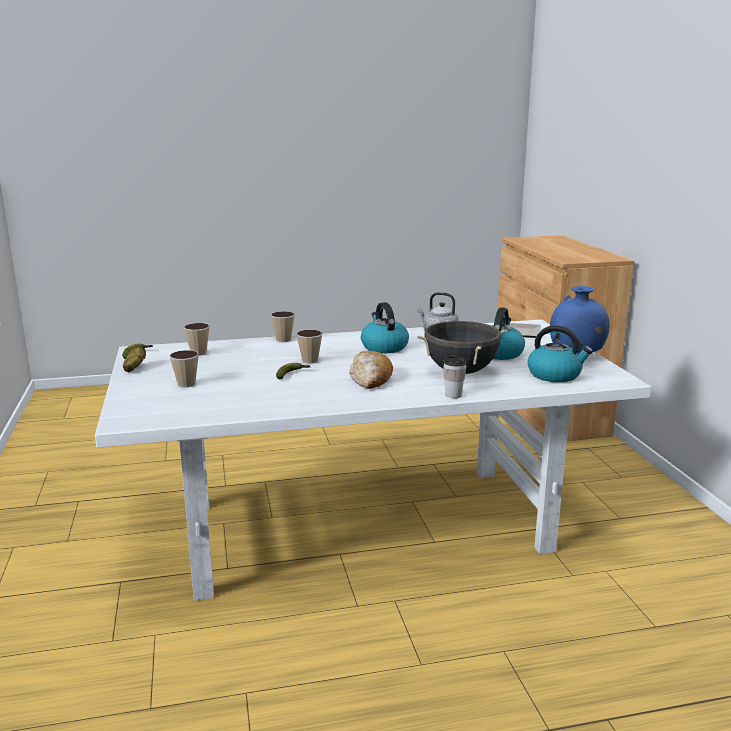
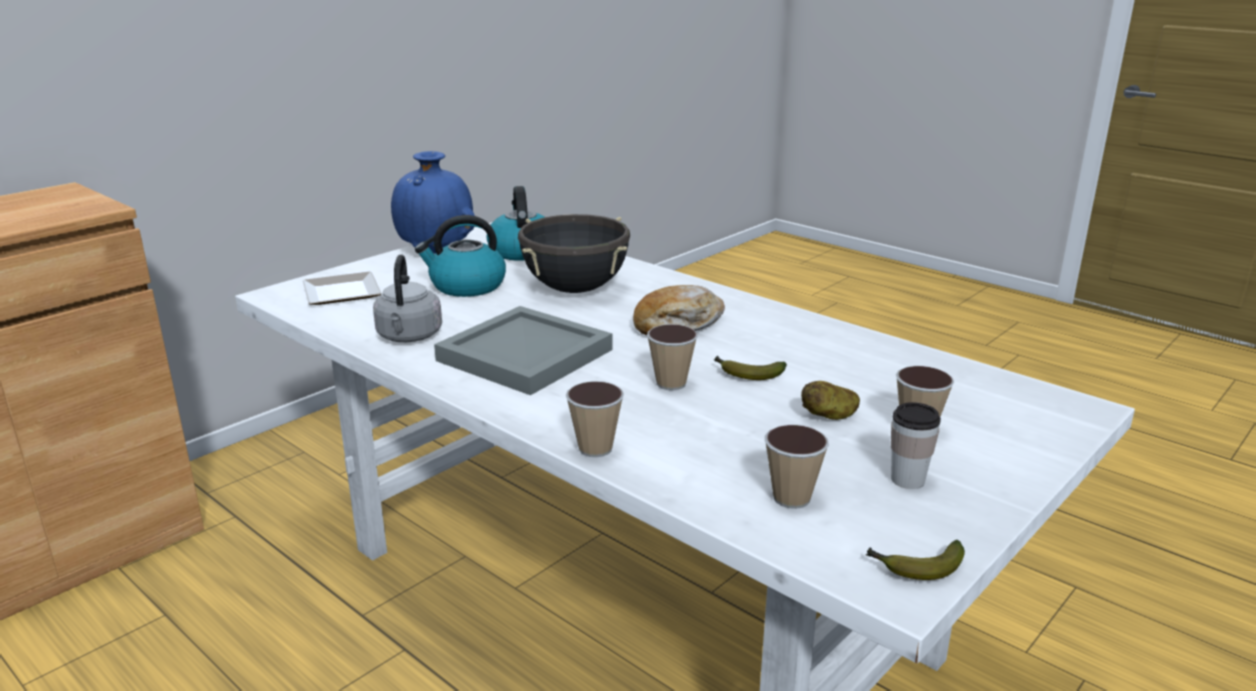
camera: 125 degrees left, 5 degrees up
potato [123,347,146,372] -> potato moved to [801,381,860,420]
kettle [361,302,409,353] -> grey tray [434,306,612,395]
cup [443,356,467,398] -> cup moved to [891,402,941,489]

